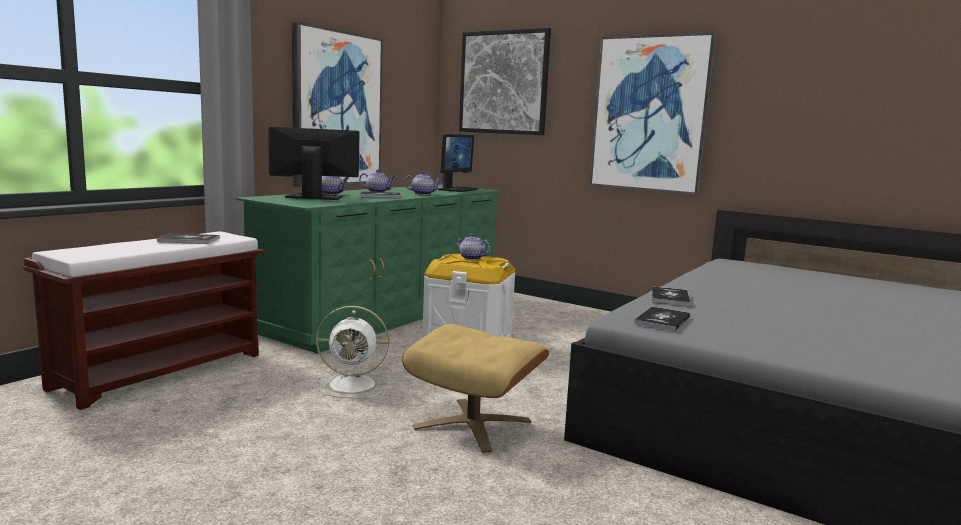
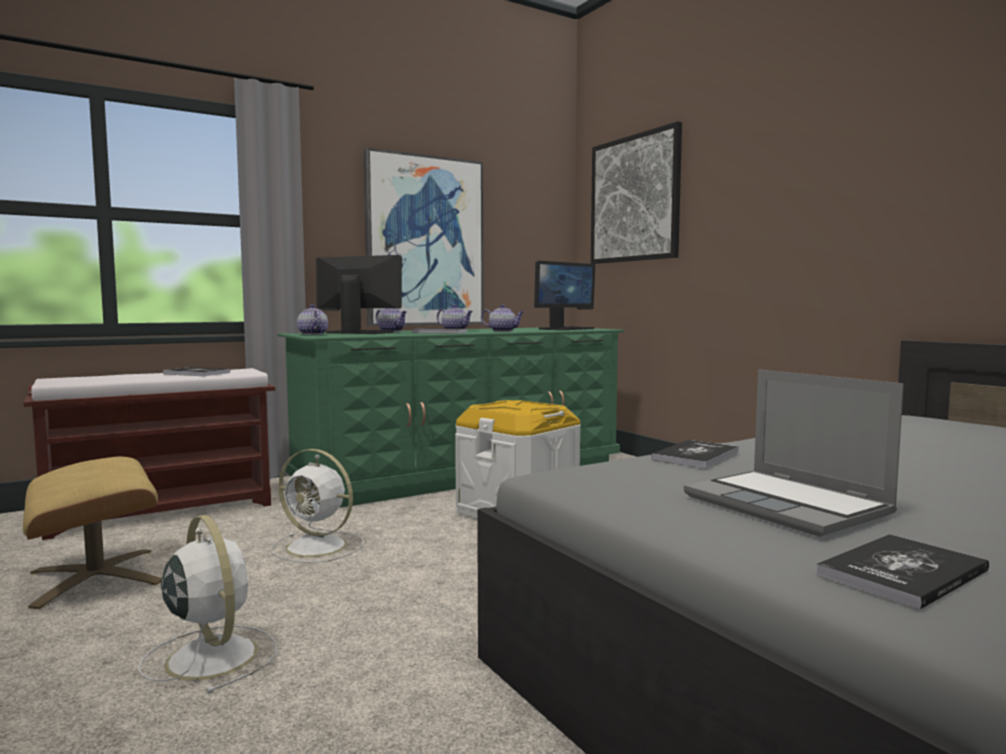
camera: 25 degrees right, 5 degrees down
beige ottoman [402,324,549,453] -> beige ottoman moved to [23,457,162,609]
teapot [457,234,490,260] -> teapot moved to [297,305,328,335]
picture [590,32,717,195] -> none
book [634,307,690,331] -> book moved to [816,534,989,610]
none -> white fan [138,515,277,694]
none -> laptop [684,370,904,537]

